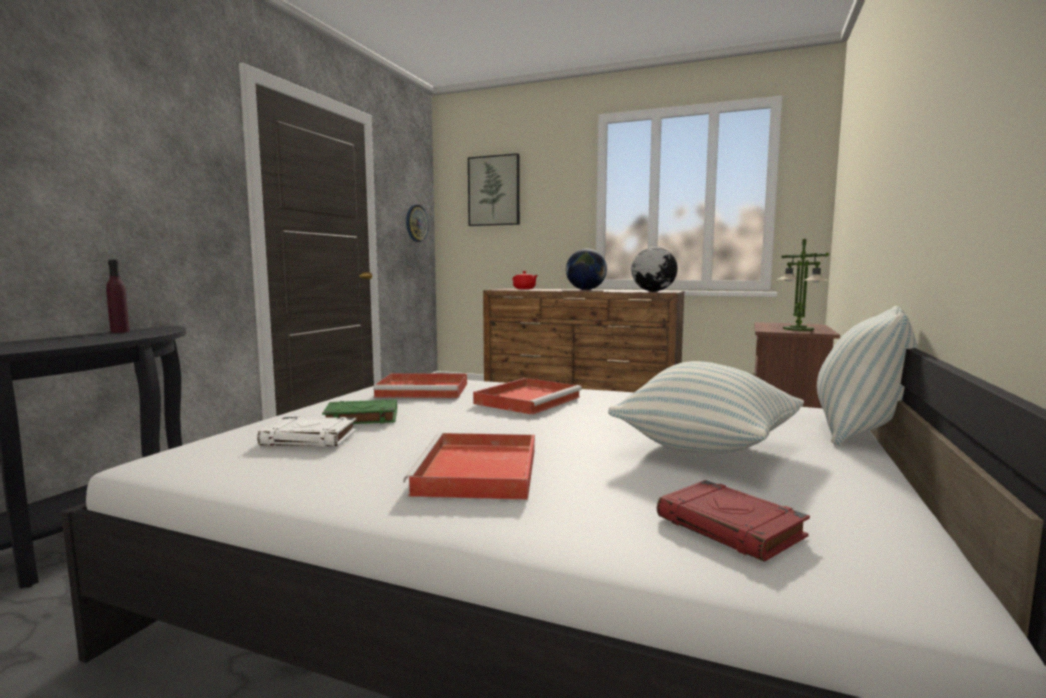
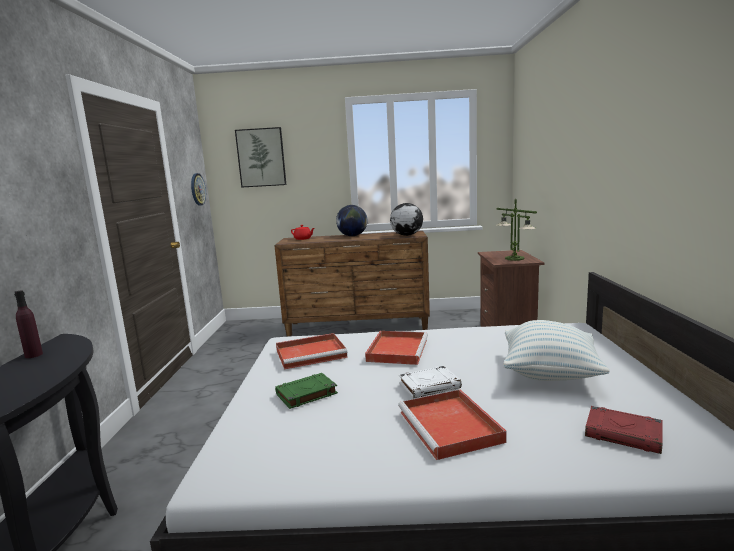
camera: 20 degrees left, 5 degrees up
white book [257,416,357,447] -> white book moved to [399,366,462,398]
pillow [817,306,918,446] -> none

